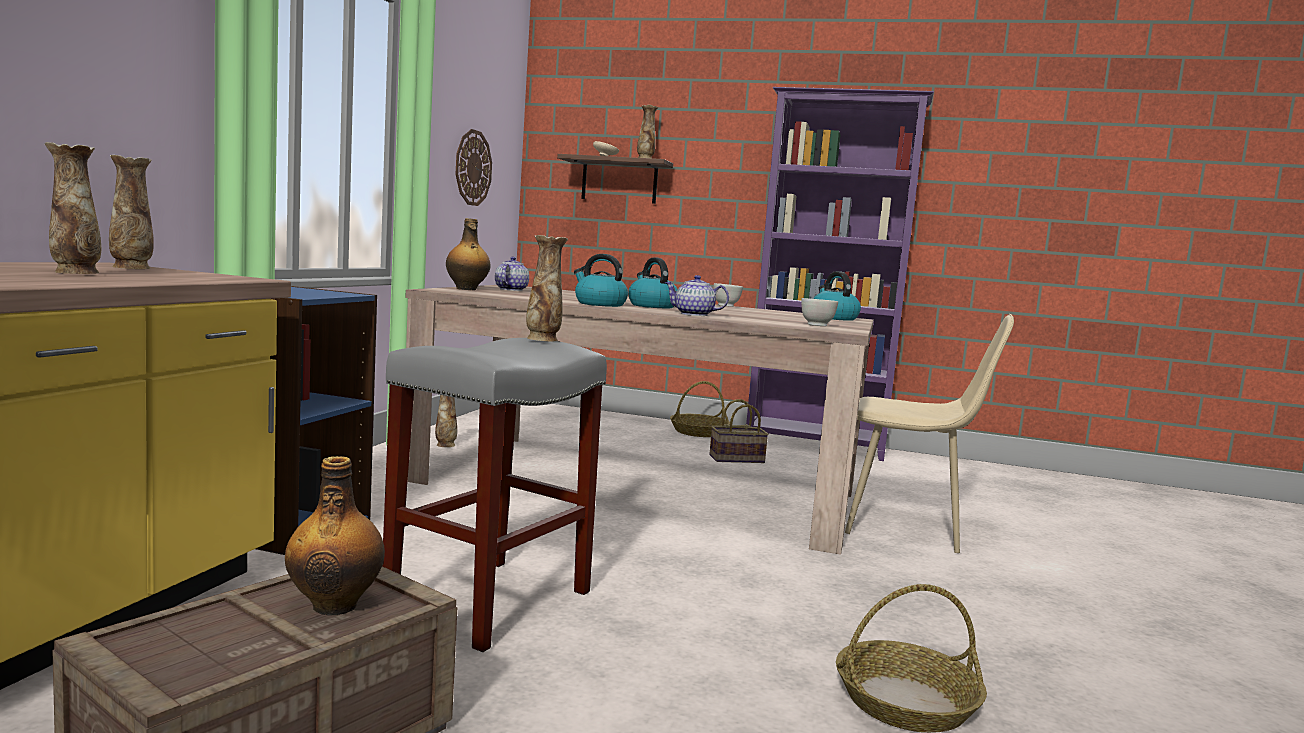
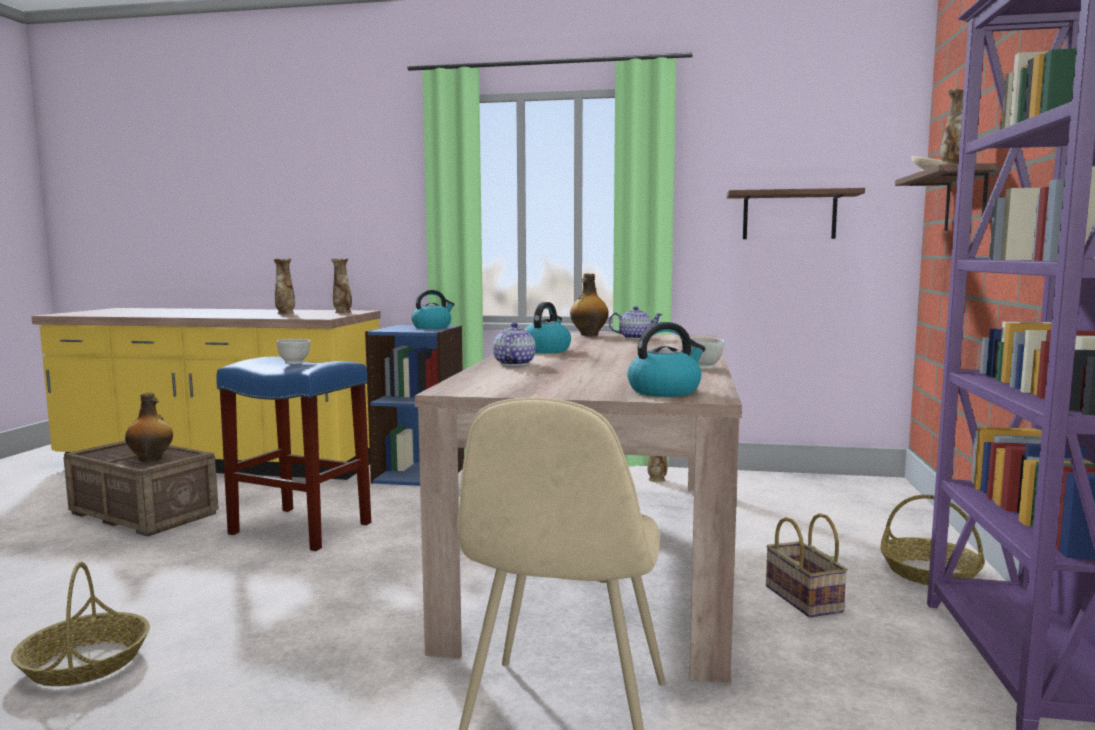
camera: 85 degrees right, 0 degrees up
grey stool [382,338,607,652] -> blue stool [216,357,371,551]
wall clock [456,129,492,206] -> shelf [727,188,865,239]
vase [526,235,568,342] -> none
kettle [628,257,678,308] -> kettle moved to [412,290,455,329]
white bowl [801,298,838,326] -> white bowl moved to [277,339,311,364]

